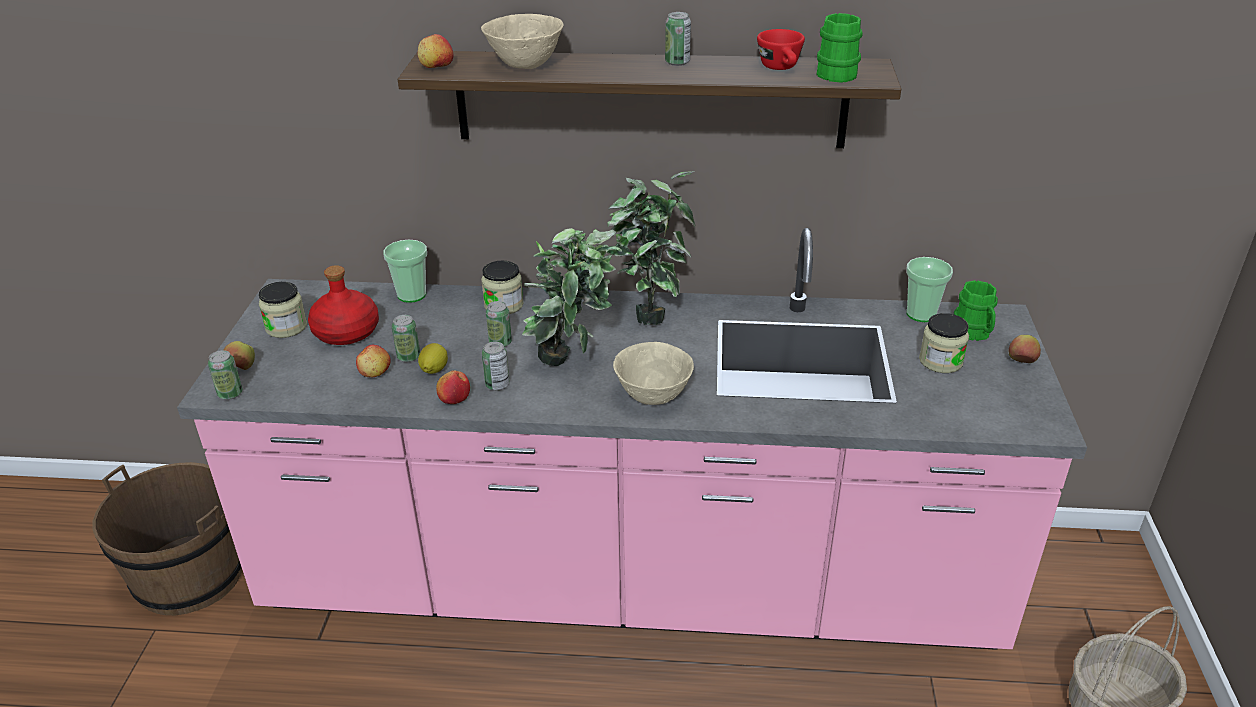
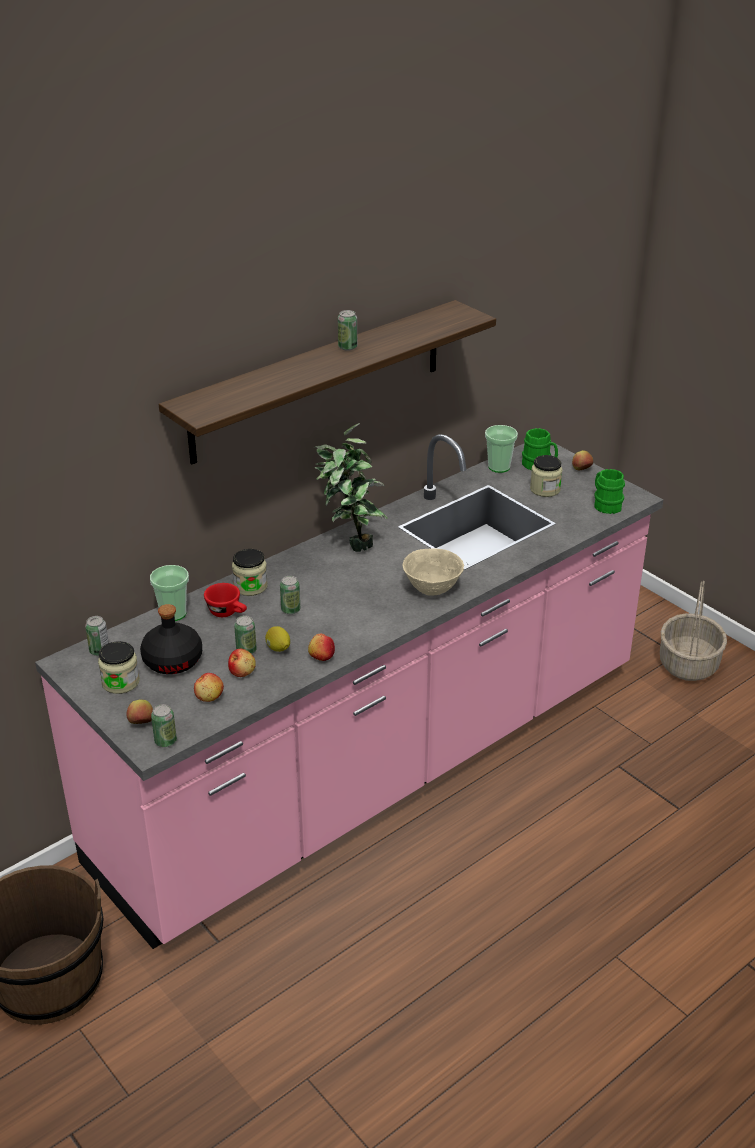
camera: 45 degrees left, 0 degrees up
red bottle [308,265,379,345] -> black bottle [140,604,202,674]
apple [418,34,453,68] -> apple moved to [194,673,224,702]
beige bowl [481,14,564,69] -> none
can [482,341,510,391] -> can moved to [85,616,109,656]
potted plant [522,228,622,366] -> none
red cup [757,29,805,70] -> red cup moved to [204,583,247,617]
green mug [817,13,863,83] -> green mug moved to [594,469,625,514]

